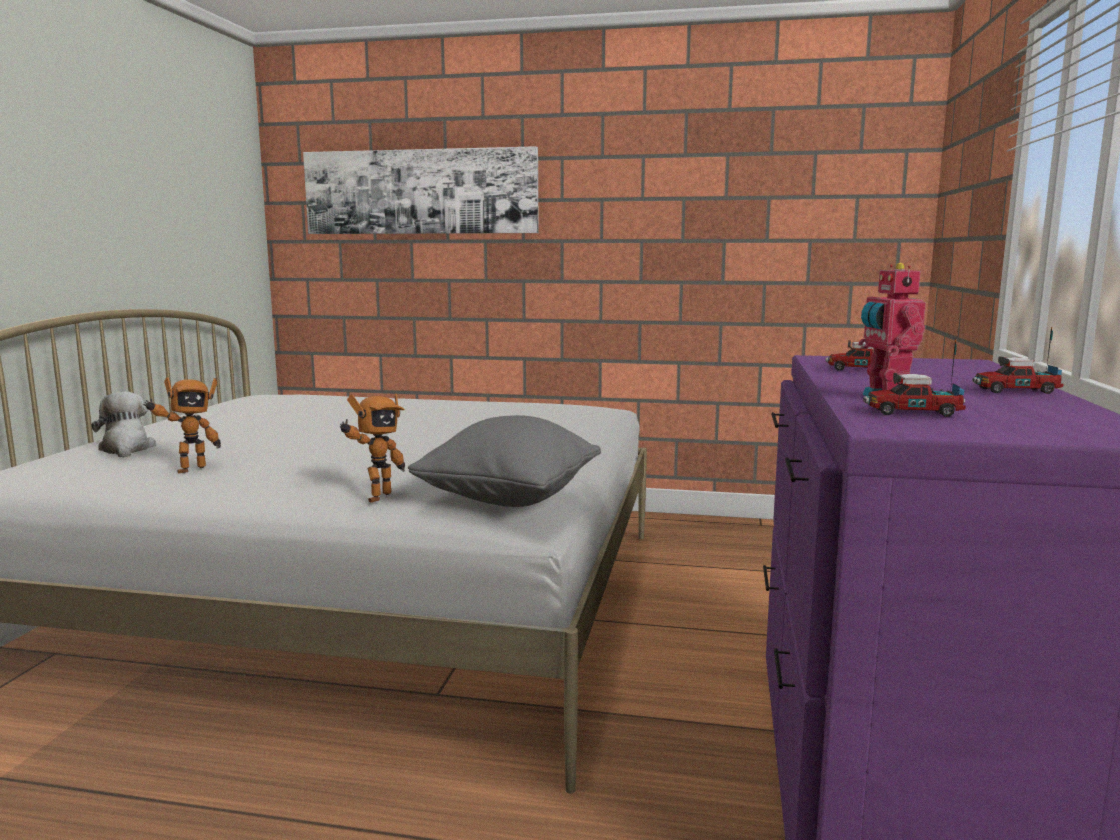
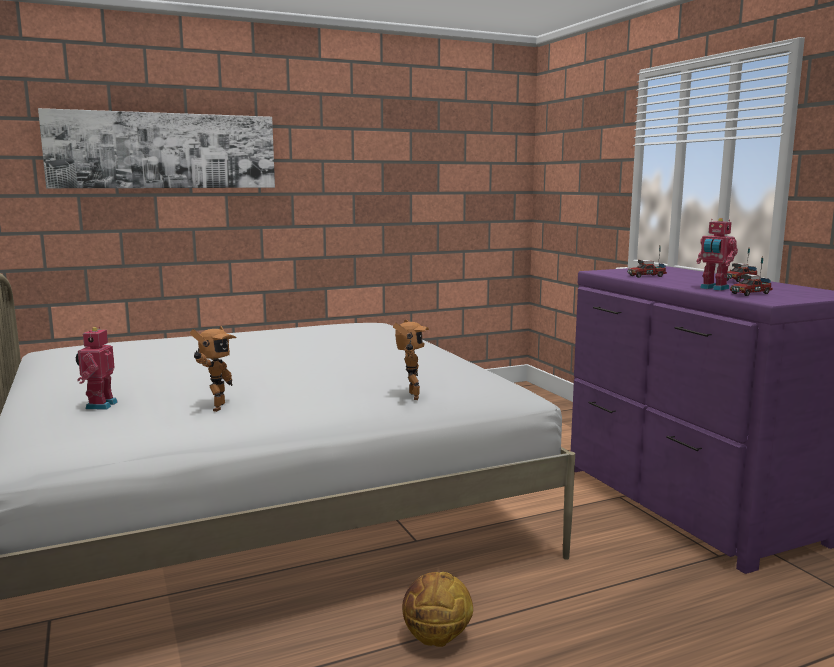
camera: 35 degrees left, 0 degrees up
plush toy [92,392,156,458] -> toy robot [76,326,118,409]
grey pillow [408,415,601,507] -> none
none -> basketball [402,572,473,647]

